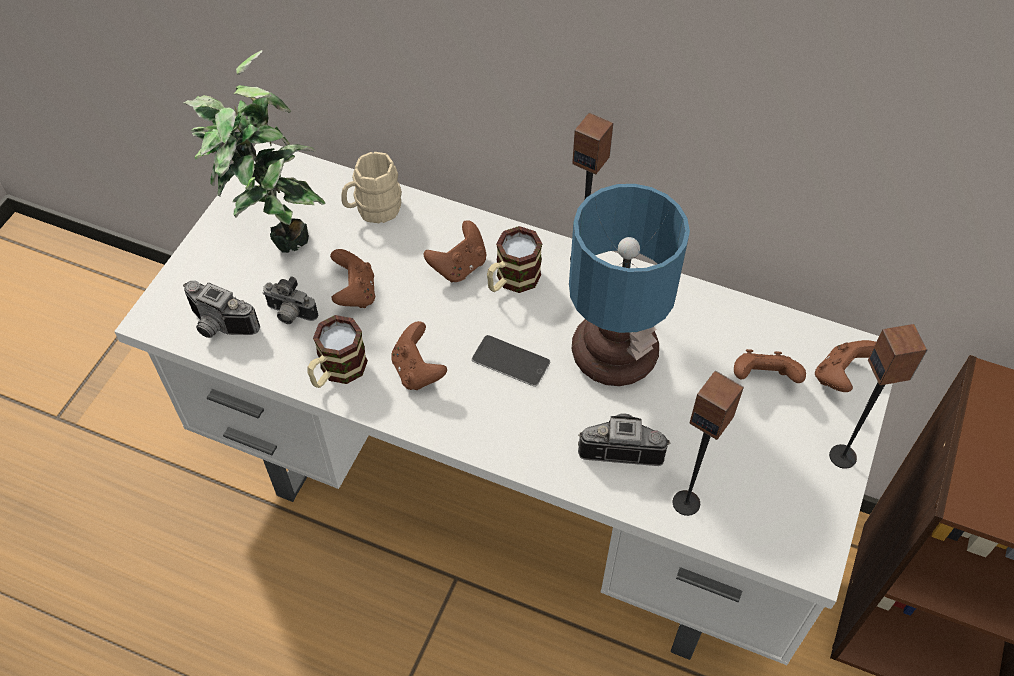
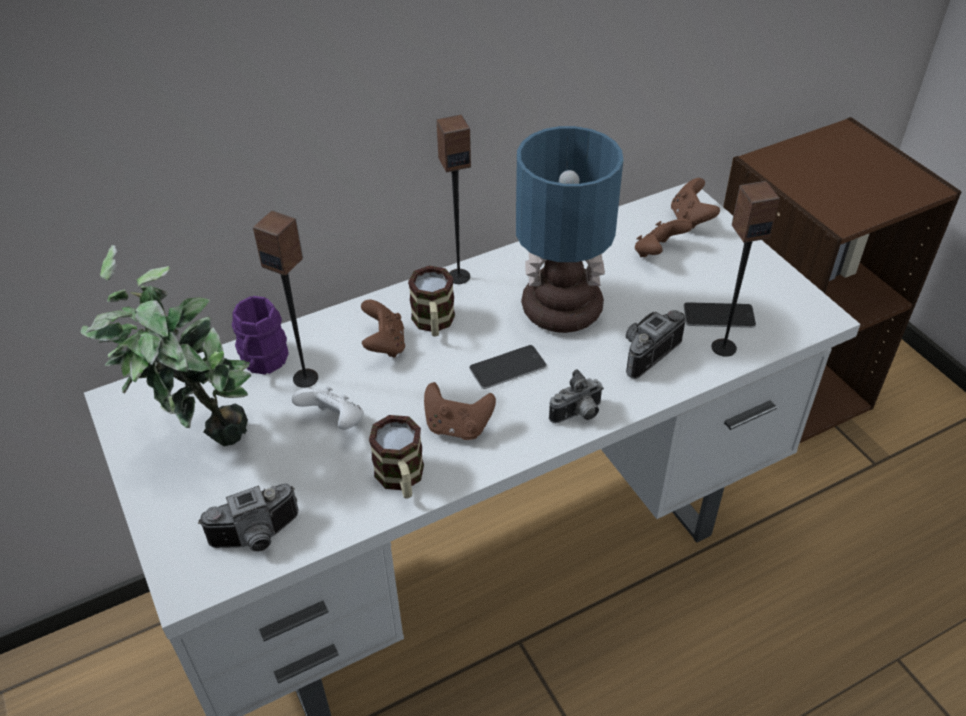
camera: 50 degrees left, 10 degrees down
camera [262,276,318,324] -> camera moved to [549,369,604,423]
brown game controller [330,249,375,308] -> white game controller [292,386,364,430]
beige mug [341,152,402,223] -> purple mug [232,296,288,375]
speaker [829,324,928,469] -> speaker moved to [253,210,318,388]
none -> phone [684,302,756,328]

